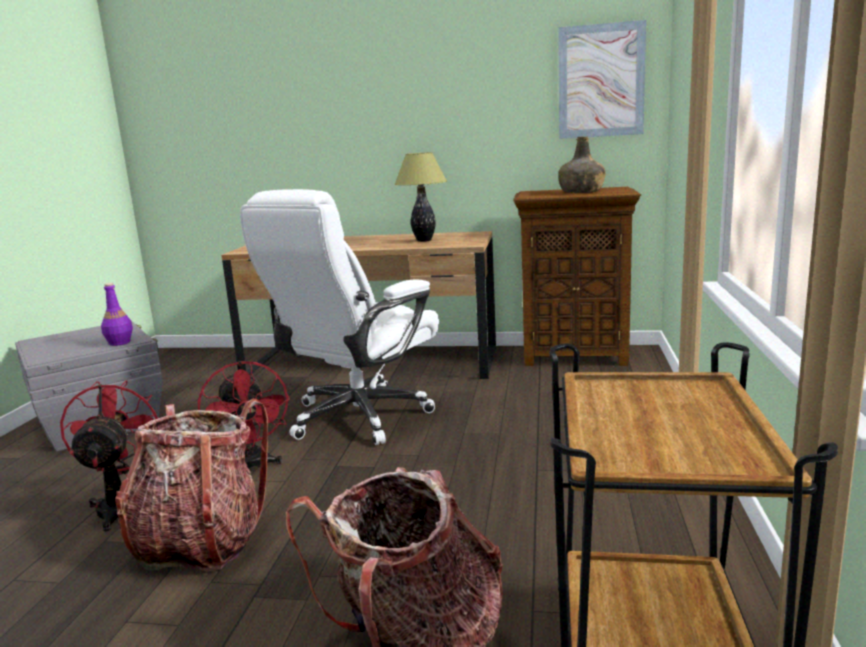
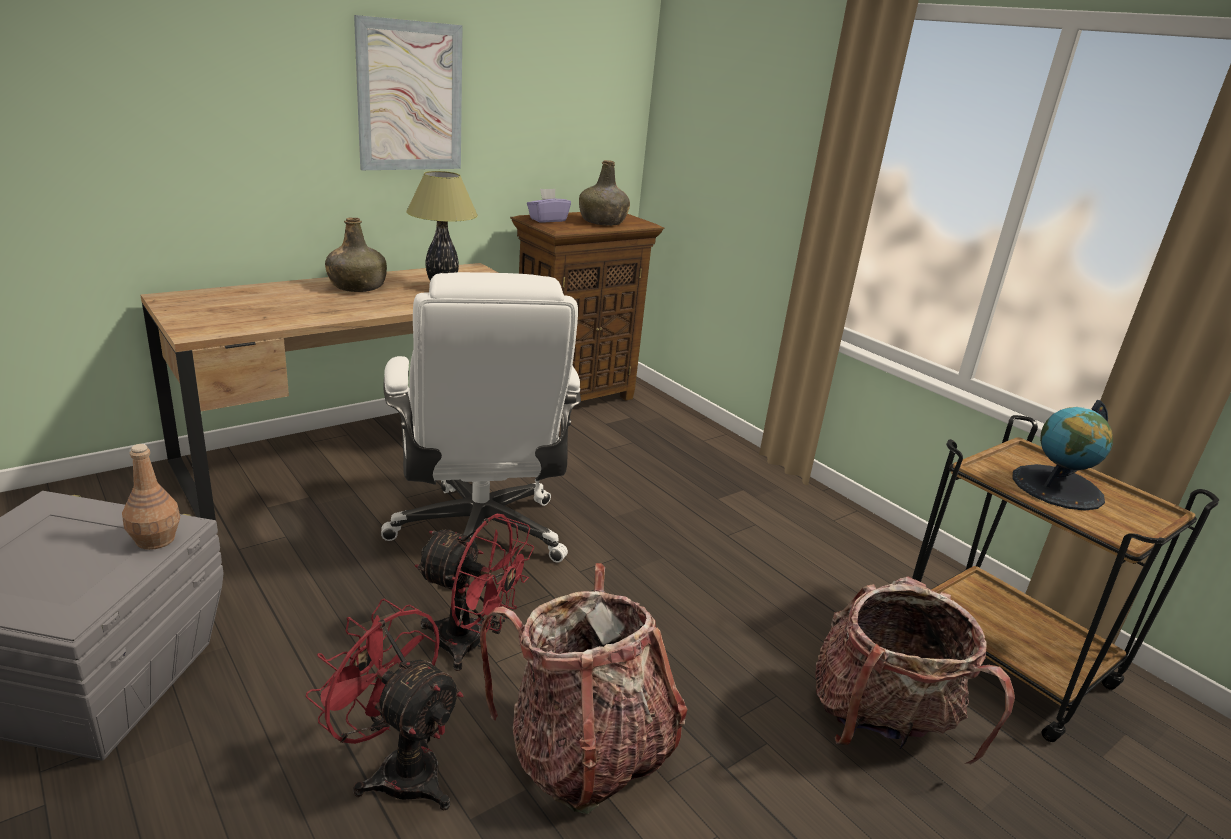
camera: 50 degrees left, 10 degrees up
purple bottle [101,283,133,346] -> brown bottle [122,444,180,550]
picture [558,20,646,139] -> picture moved to [354,15,463,170]
none -> green bottle [325,218,387,292]
none -> purple tissue box [527,189,571,223]
none -> globe [1012,400,1113,511]

